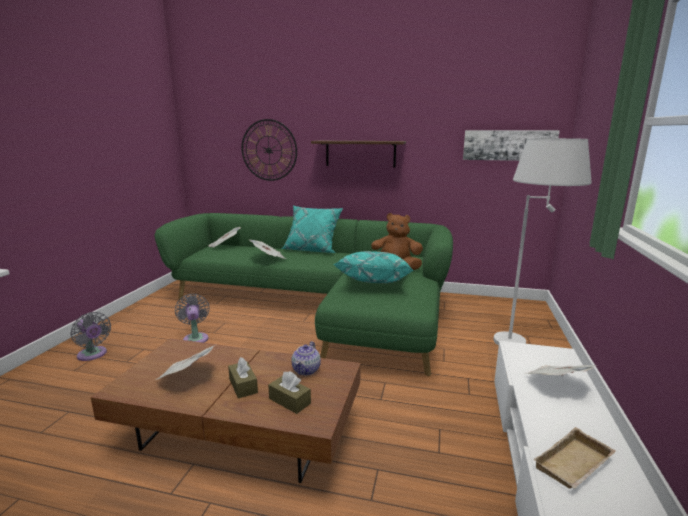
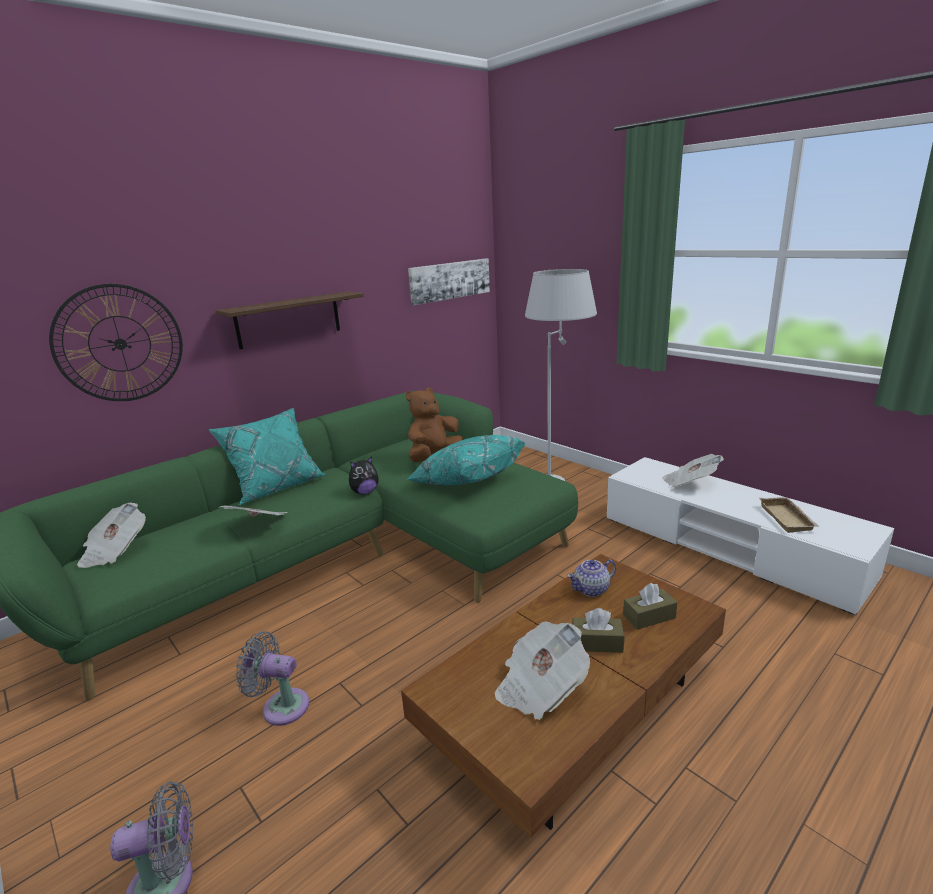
camera: 55 degrees left, 5 degrees up
teapot [292,341,321,375] -> teapot turned 105 degrees clockwise [567,559,616,597]
none -> plush toy [349,456,379,495]

